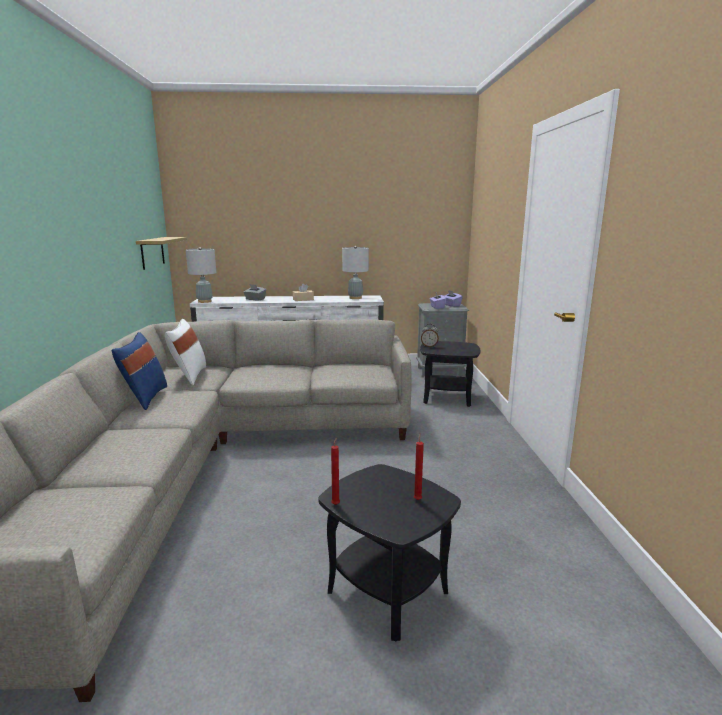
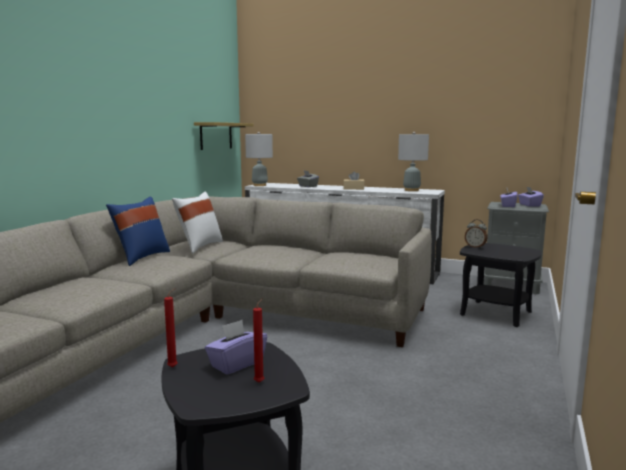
camera: 25 degrees right, 5 degrees down
none -> purple tissue box [205,320,267,375]

